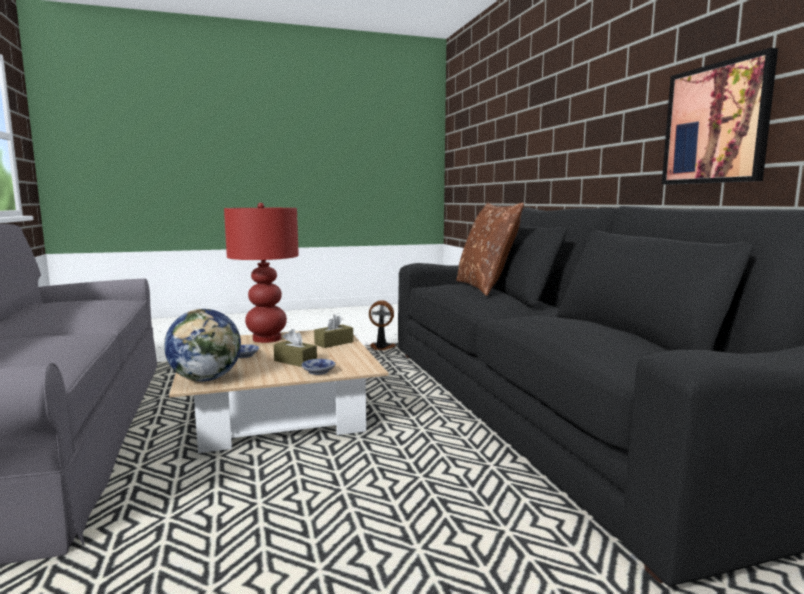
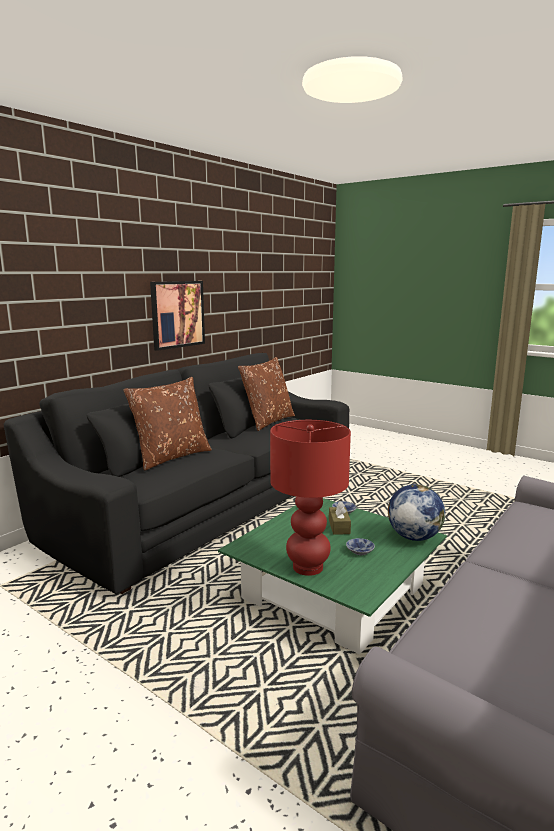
camera: 125 degrees left, 5 degrees up
beige coffee table [169,330,389,453] -> green coffee table [218,498,447,655]
brown tissue box [314,314,353,348] -> none
fan [369,300,396,350] -> none
none -> brown pillow [238,357,295,431]

